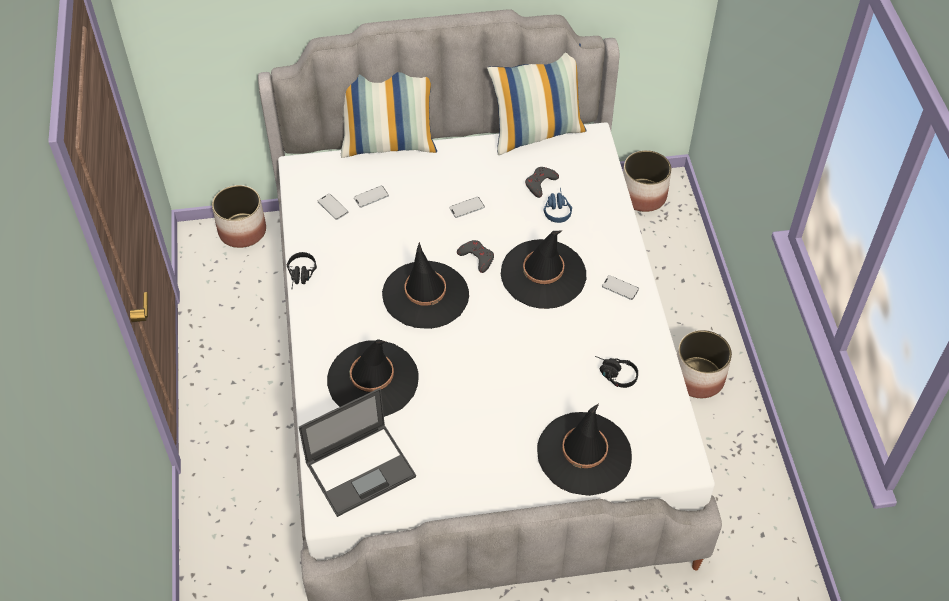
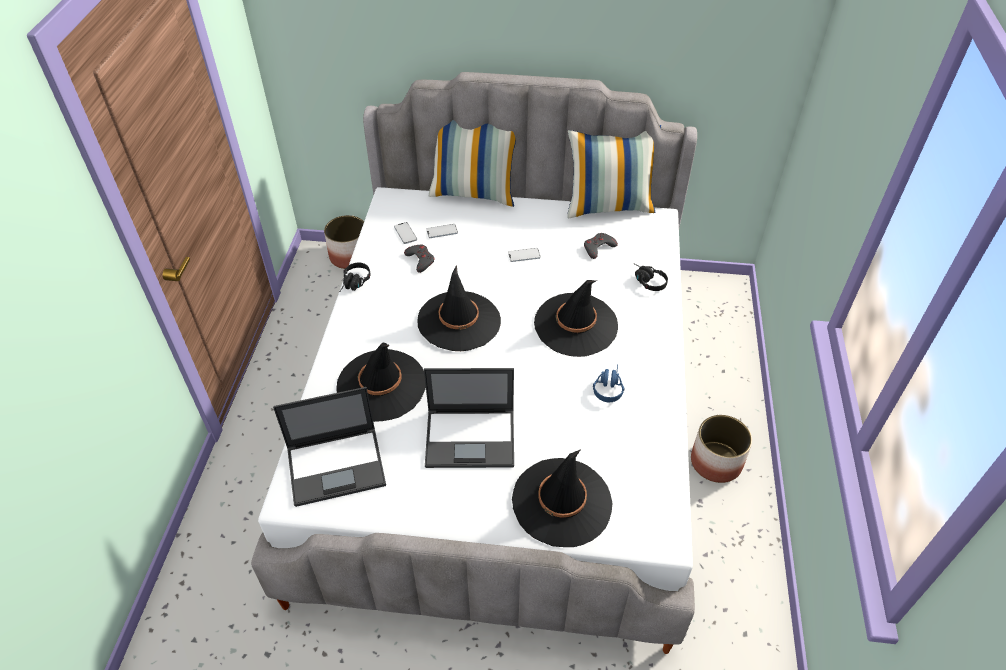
camera: 15 degrees right, 5 degrees down
grey game controller [457,240,494,273] -> grey game controller moved to [404,245,434,273]
blue headphones [543,188,572,223] -> blue headphones moved to [593,364,625,402]
black headphones [595,356,638,388] -> black headphones moved to [635,264,668,291]
phone [602,275,639,300] -> none
planter [623,150,672,212] -> none
none -> laptop [424,368,514,468]

